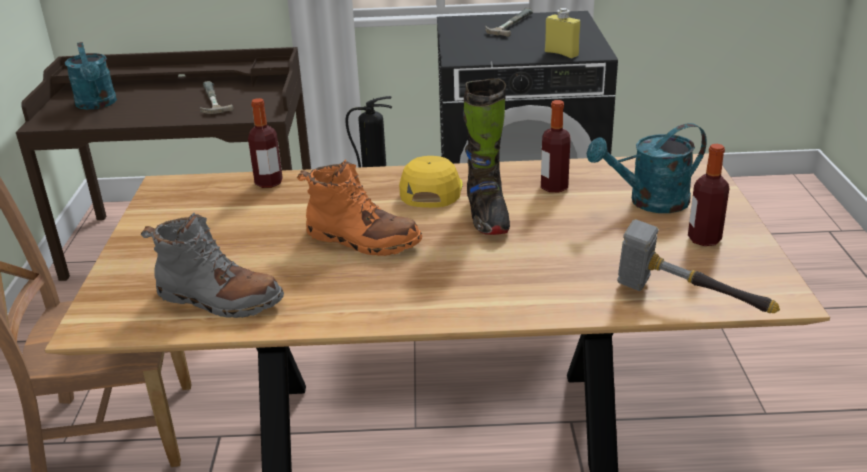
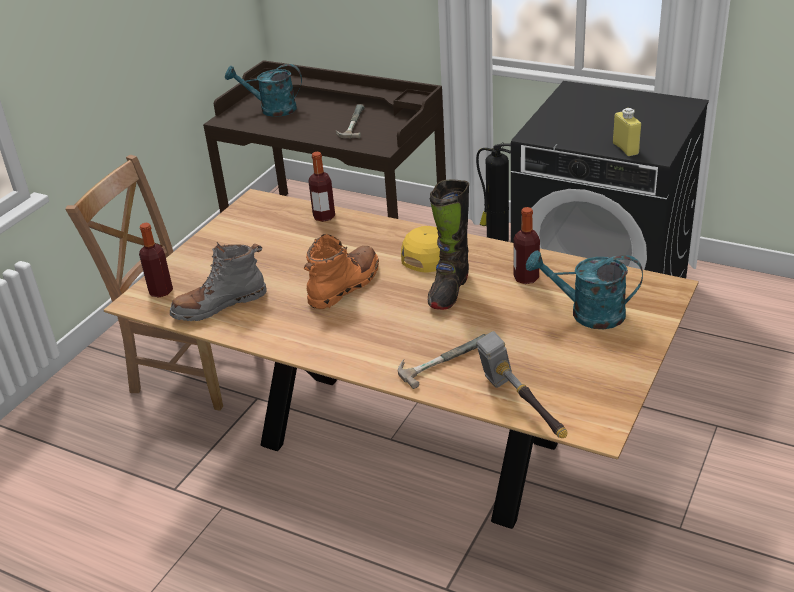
camera: 30 degrees right, 5 degrees up
turquoise watering can [65,42,117,110] -> turquoise watering can turned 90 degrees clockwise [225,64,302,117]
grey boot [141,213,284,318] -> grey boot turned 105 degrees clockwise [170,242,267,321]
orange boot [297,160,422,256] -> orange boot turned 105 degrees counterclockwise [304,234,379,309]
hammer [486,8,533,37] -> hammer moved to [398,334,486,389]
bottle [688,144,730,246] -> bottle moved to [139,223,173,297]

